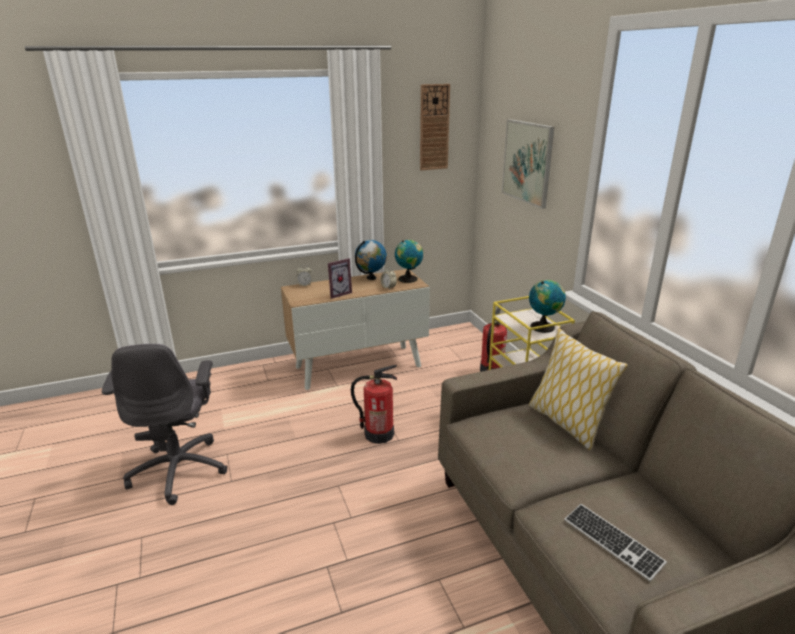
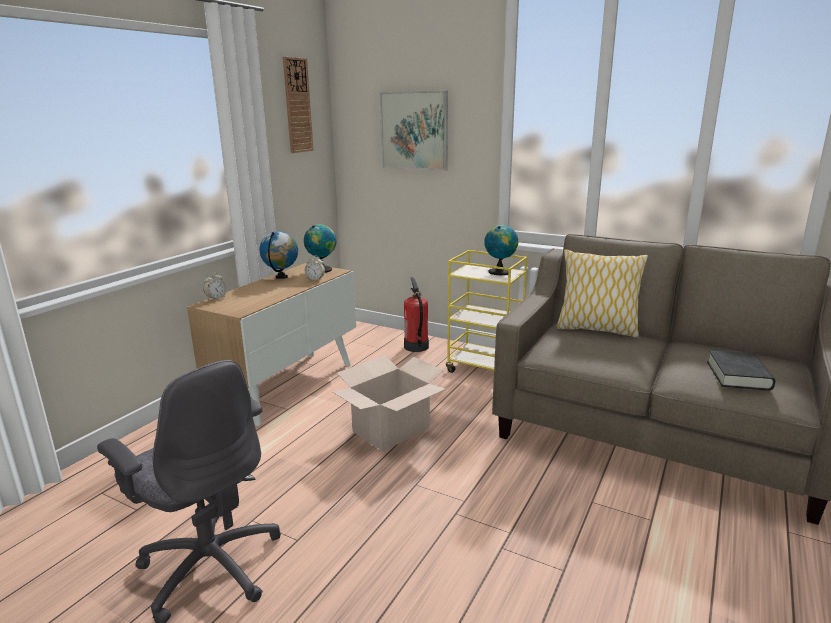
camera: 40 degrees left, 5 degrees down
picture frame [328,258,352,299] -> none
fire extinguisher [351,365,397,444] -> cardboard box [332,355,446,451]
keyboard [564,504,667,581] -> black book [707,350,775,390]

